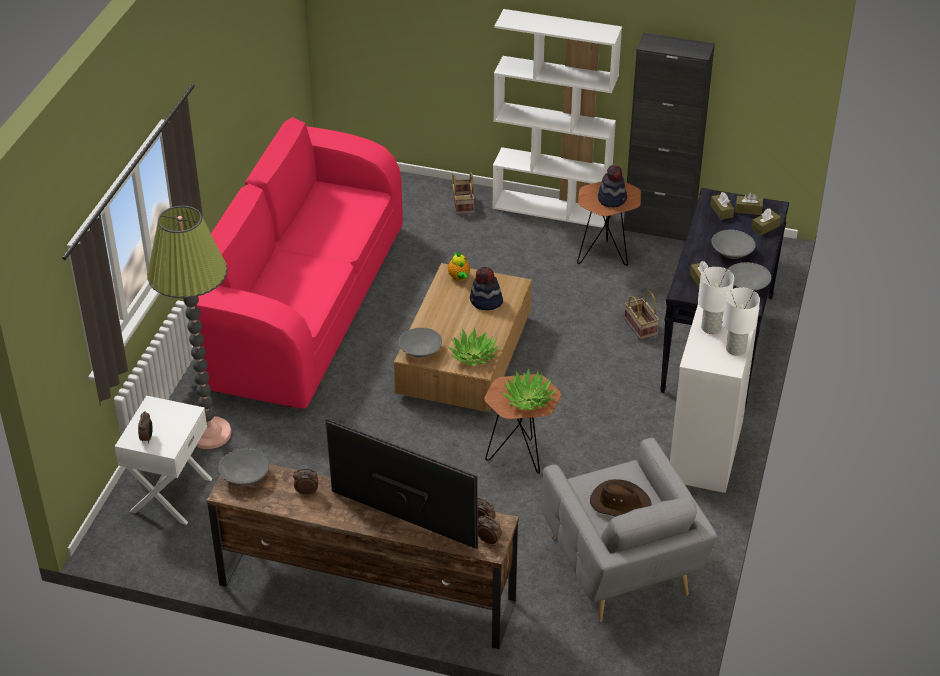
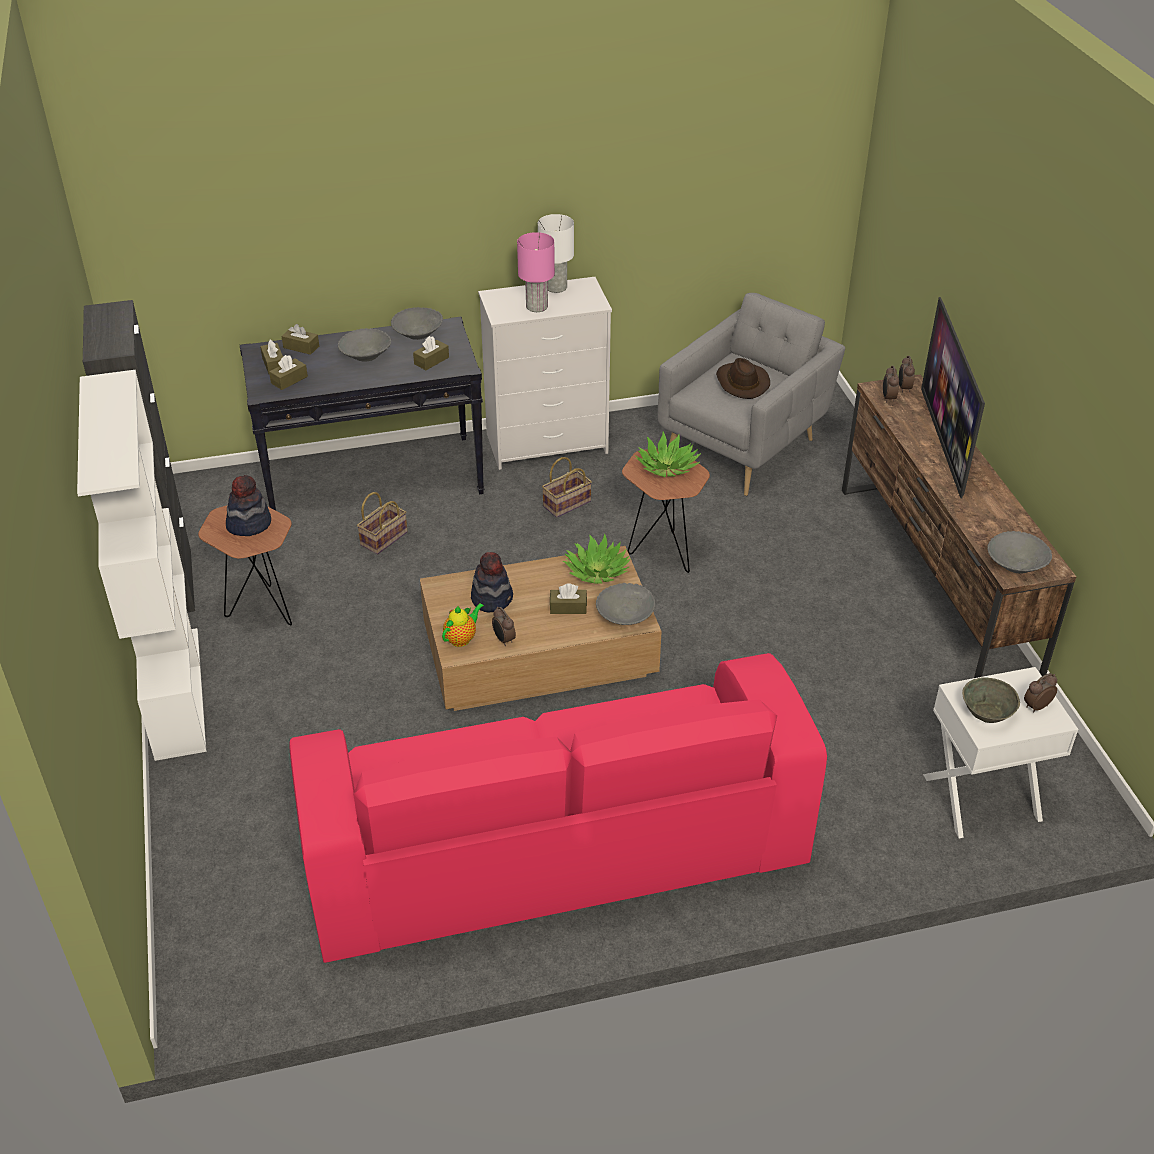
camera: 120 degrees left, 0 degrees up
floor lamp [147,206,232,449] -> none
alarm clock [293,468,318,494] -> alarm clock moved to [492,607,516,646]
basket [452,172,474,215] -> basket moved to [542,457,592,518]
white table lamp [698,267,734,334] -> pink table lamp [517,232,555,312]
none -> brown tissue box [550,583,587,614]
none -> grey bowl [962,677,1020,723]

